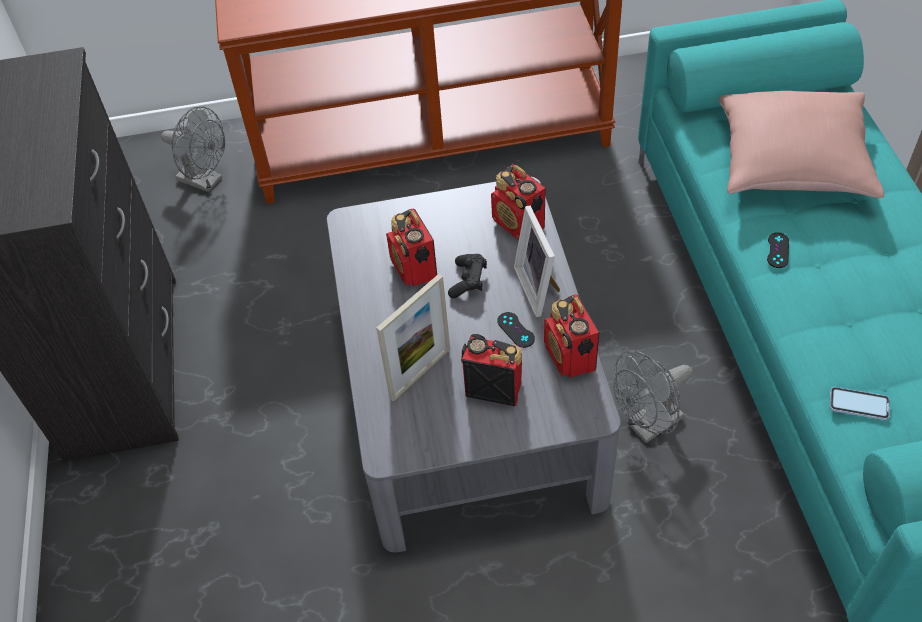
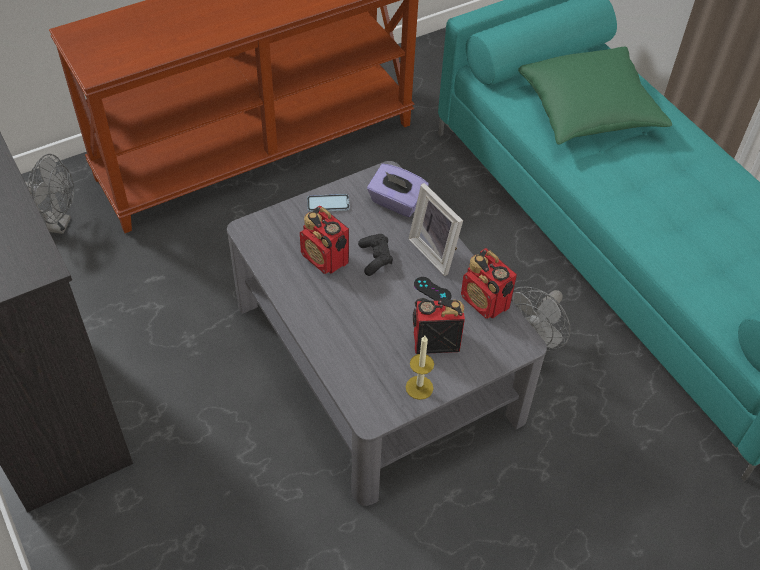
camera: 25 degrees left, 0 degrees up
picture frame [376,274,450,402] -> none
radio [491,164,546,240] -> purple tissue box [367,164,429,217]
pink pillow [719,91,884,198] -> green pillow [518,46,672,144]
black game controller [767,232,789,268] -> none
phone [829,387,890,420] -> phone moved to [307,194,350,212]
none -> candle [406,336,434,400]

